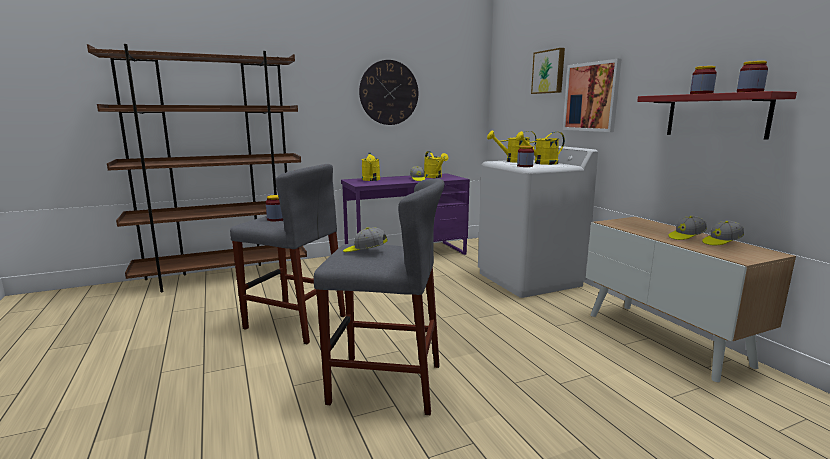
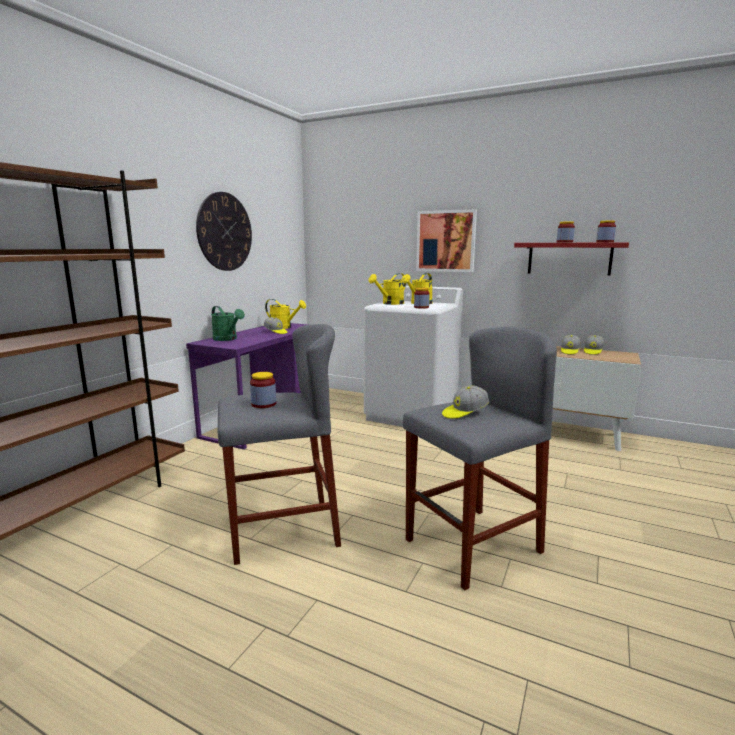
camera: 40 degrees left, 0 degrees up
yellow watering can [361,153,380,181] -> green watering can [211,306,245,341]
picture [531,48,565,94] -> none

